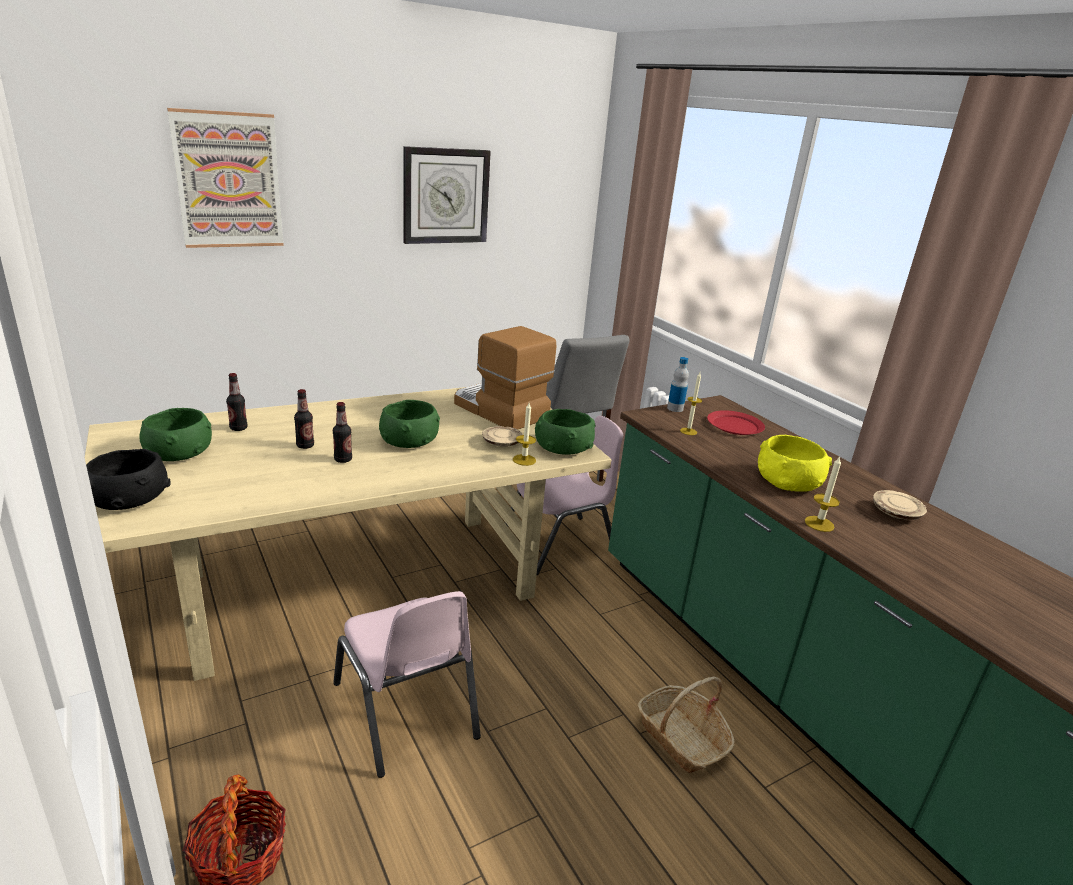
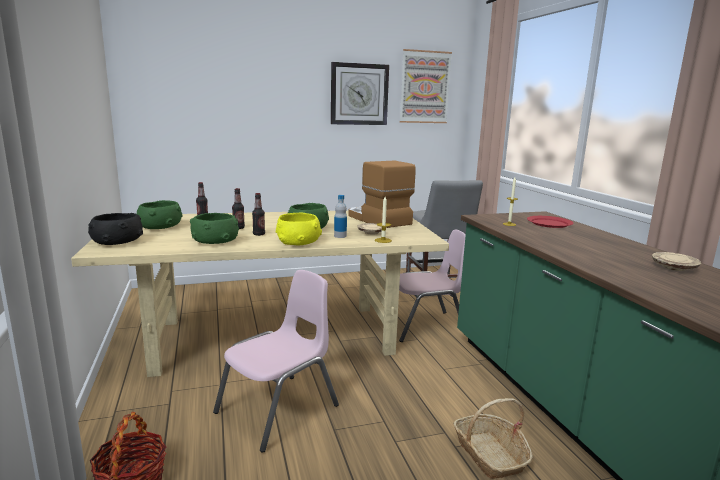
camera: 15 degrees right, 10 degrees down
picture [167,108,284,248] -> picture moved to [399,49,452,123]
pink chair [333,591,481,778] -> pink chair turned 120 degrees counterclockwise [213,270,339,453]
green bowl [535,409,596,455] -> green bowl moved to [190,213,239,244]
bottle [667,357,689,412] -> bottle moved to [334,195,347,238]
yellow bowl [758,435,832,492] -> yellow bowl moved to [276,213,322,245]
candle [805,456,841,532] -> none

